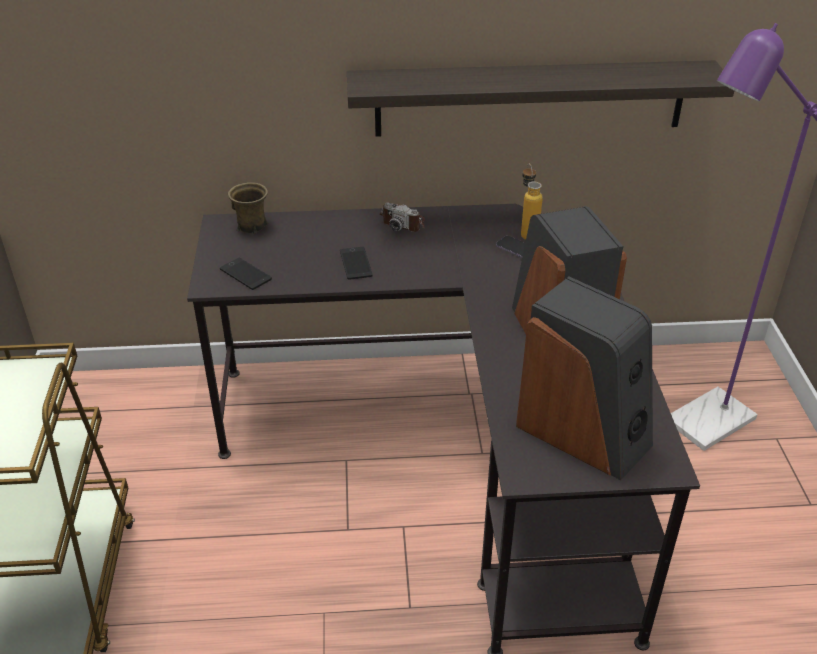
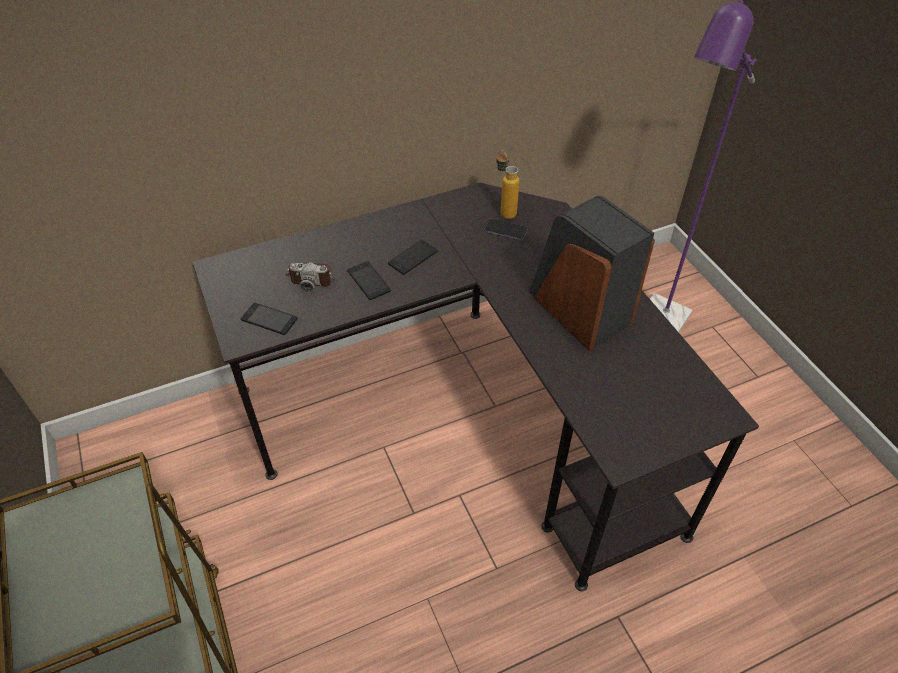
camera: 20 degrees left, 10 degrees up
brown mug [228,182,268,234] -> none
shelf [347,60,734,137] -> none
camera [380,202,425,232] -> camera moved to [286,262,335,292]
speaker [516,277,653,481] -> none
none -> phone [388,240,437,275]

